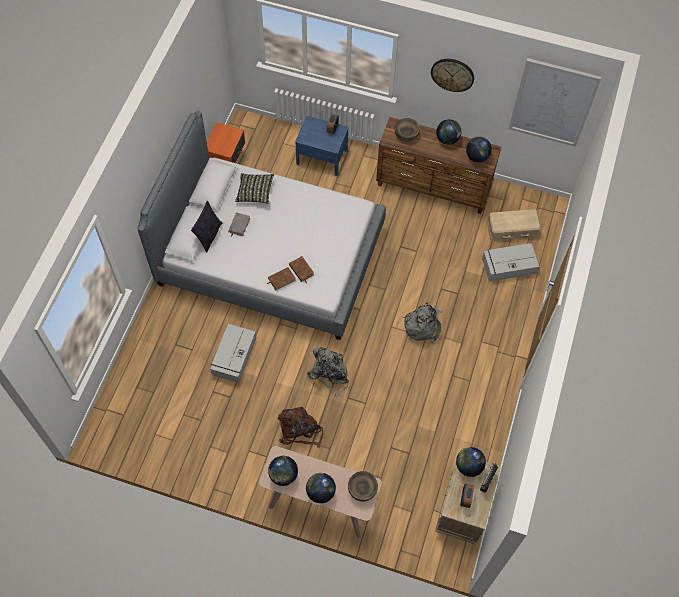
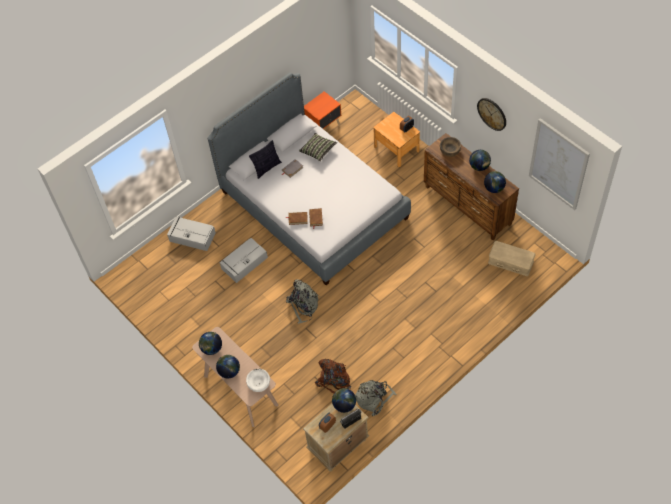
camera: 35 degrees right, 5 degrees down
brown backpack [278,407,323,448] -> brown backpack moved to [315,359,351,394]
blue nightstand [295,116,348,176] -> brown nightstand [373,112,420,167]
brown bowl [348,471,378,502] -> white bowl [246,369,270,392]
grey backpack [403,303,442,344] -> grey backpack moved to [355,380,396,416]
grey storage box [482,243,539,282] -> grey storage box moved to [167,217,216,251]

